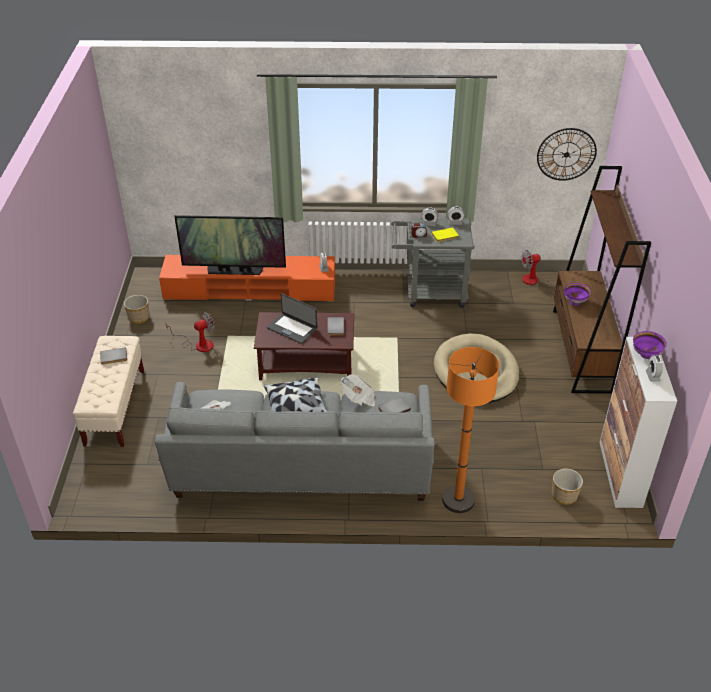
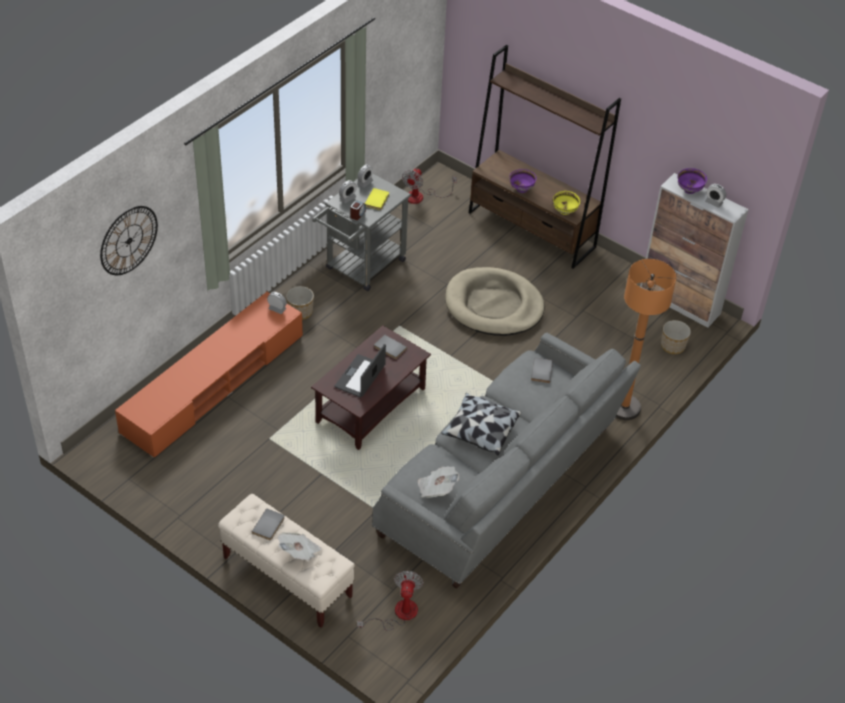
camera: 55 degrees left, 5 degrees up
planter [124,295,150,324] -> planter moved to [286,286,314,320]
fan [166,312,215,352] -> fan moved to [357,571,424,631]
television [174,215,286,275] -> none
laptop [267,294,317,344] -> laptop turned 135 degrees clockwise [334,344,386,398]
newspaper [341,374,375,406] -> newspaper moved to [278,532,322,561]
wall clock [537,128,597,181] -> wall clock moved to [100,206,158,275]
none -> yellow bowl [553,191,580,215]

